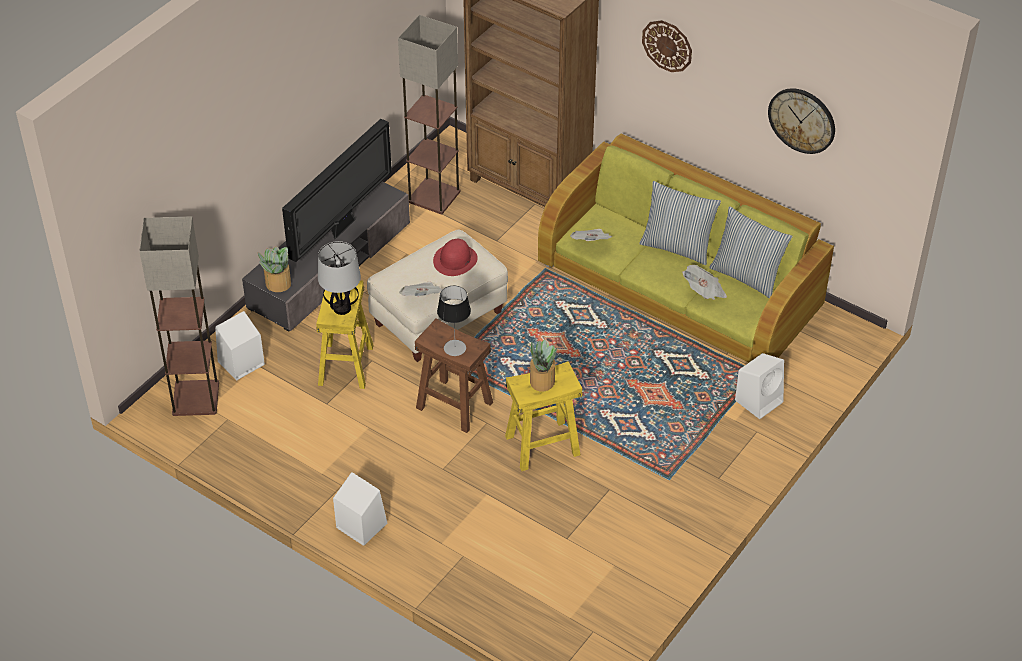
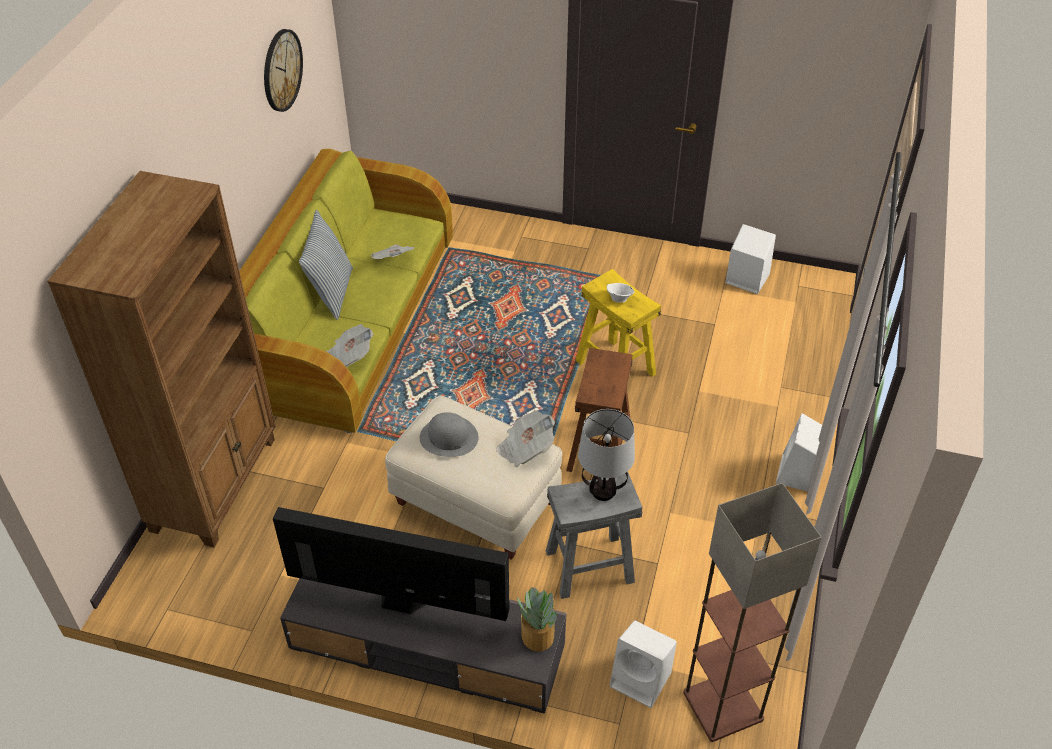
camera: 110 degrees left, 0 degrees up
yellow stool [316,280,374,389] -> grey stool [546,472,642,599]
floor lamp [398,15,461,214] -> none
red hat [433,239,478,276] -> grey hat [420,412,478,457]
table lamp [437,286,471,356] -> none
potted plant [530,339,557,392] -> white bowl [607,283,634,303]
wall clock [642,20,692,72] -> none
pillow [709,206,793,298] -> none
white speaker [735,353,784,419] -> white speaker moved to [725,224,776,294]

